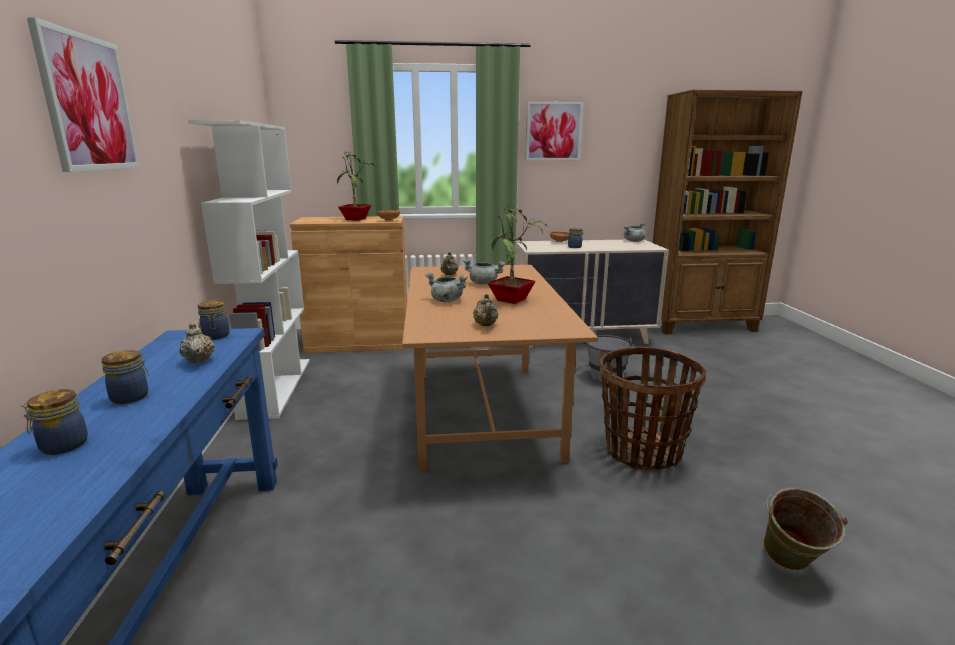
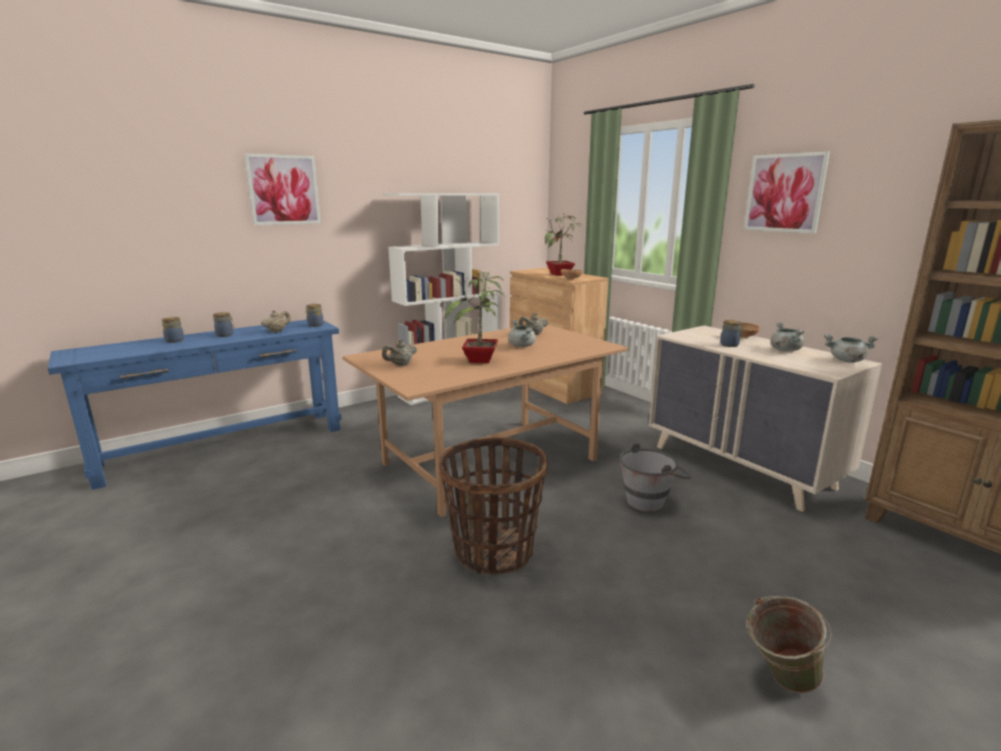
camera: 60 degrees right, 0 degrees up
grey cooking pot [425,273,468,302] -> grey cooking pot moved to [771,323,804,351]
green bucket [763,488,848,571] -> green bucket moved to [747,596,832,693]

